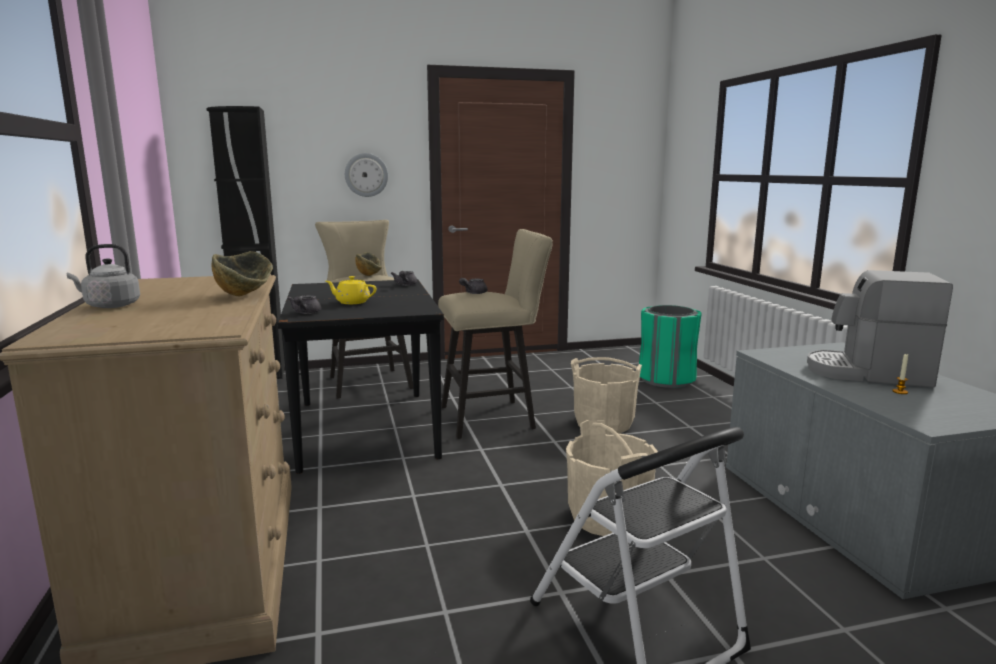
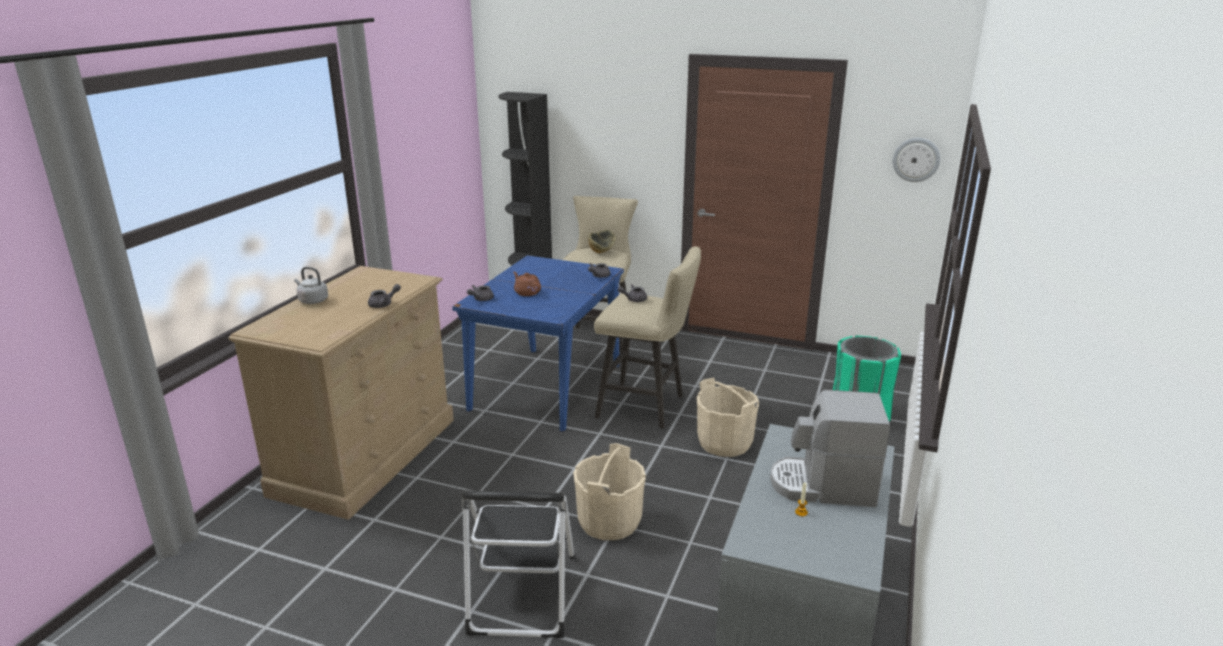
camera: 35 degrees right, 10 degrees up
bowl [212,251,273,296] -> grey teapot [368,284,401,308]
black dining table [278,279,444,474] -> blue dining table [452,255,624,432]
yellow teapot [326,276,376,304] -> brown teapot [513,272,541,296]
wall clock [345,153,388,197] -> wall clock moved to [893,138,940,182]
coffee machine [807,270,953,388] -> coffee machine turned 45 degrees counterclockwise [770,390,890,507]

